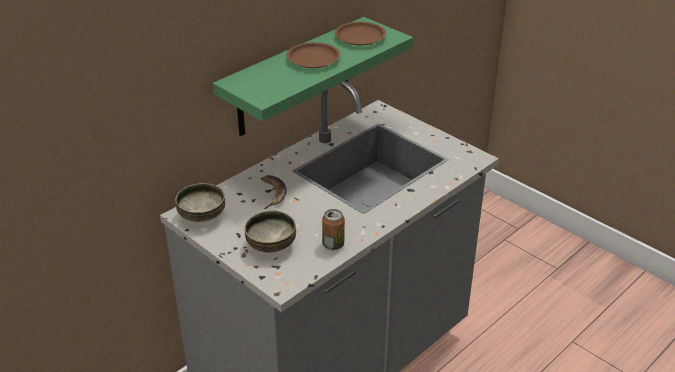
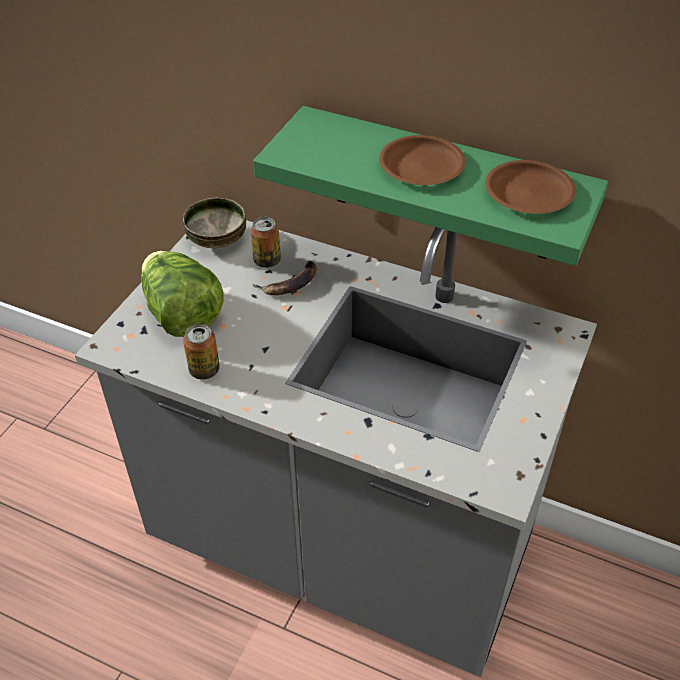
camera: 70 degrees right, 10 degrees up
bowl [245,211,296,252] -> lettuce [141,251,223,337]
none -> can [250,217,281,268]

